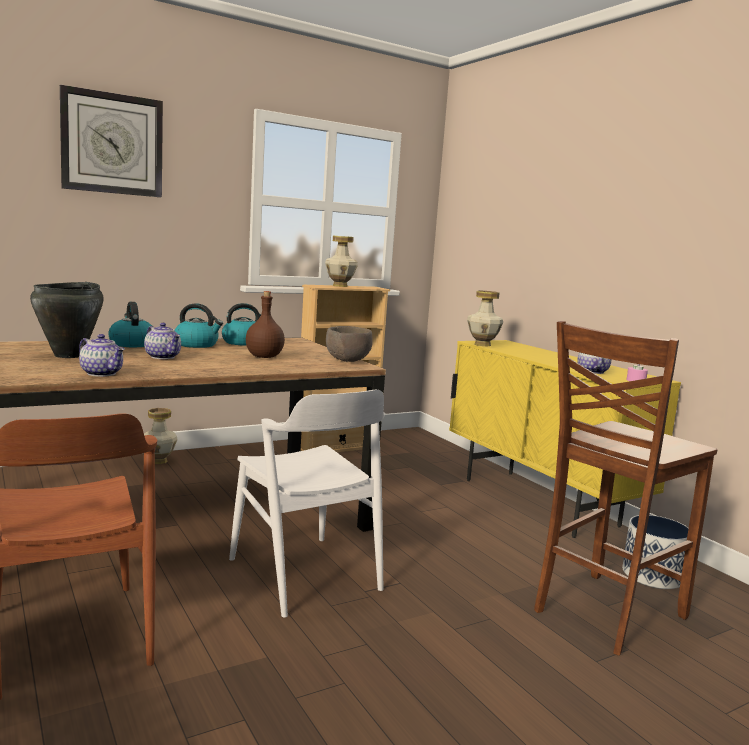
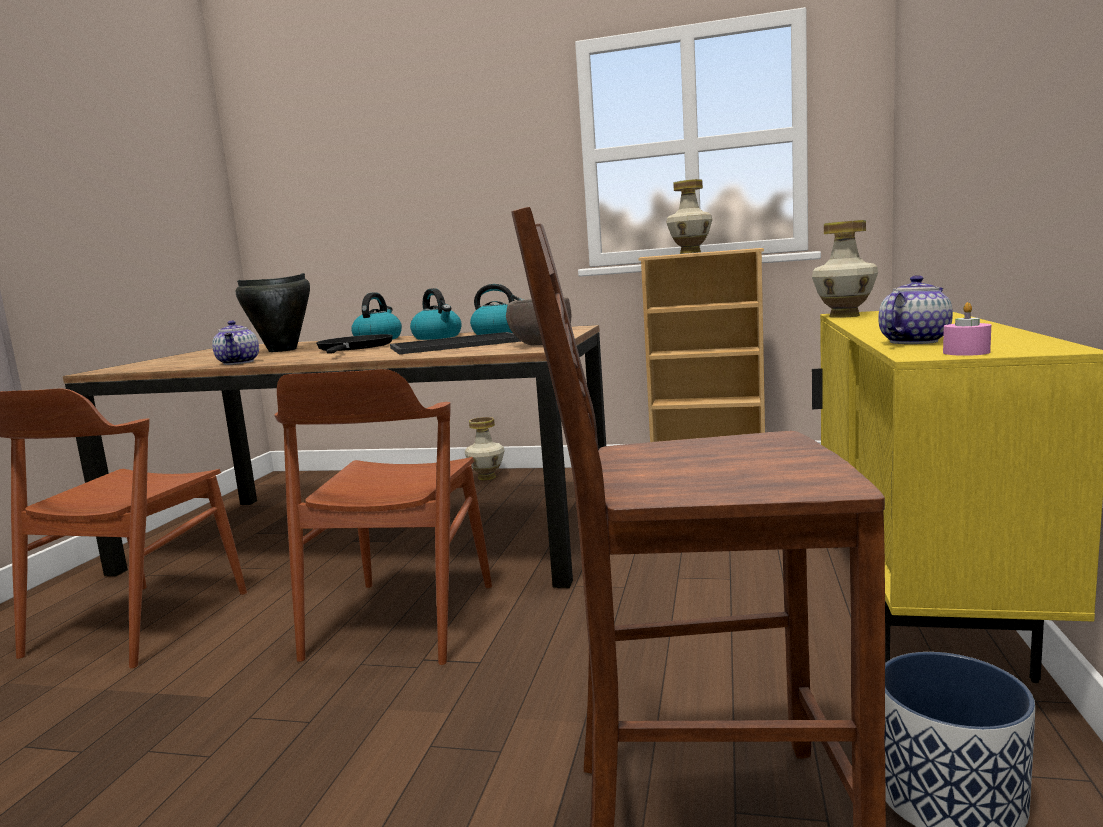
camera: 45 degrees right, 0 degrees up
wall clock [60,85,163,197] -> none
teapot [144,323,181,359] -> black frying pan [316,334,393,354]
white chair [229,390,385,618] -> brown chair [275,369,492,665]
brown bottle [246,291,285,358] -> tray [390,332,522,354]

